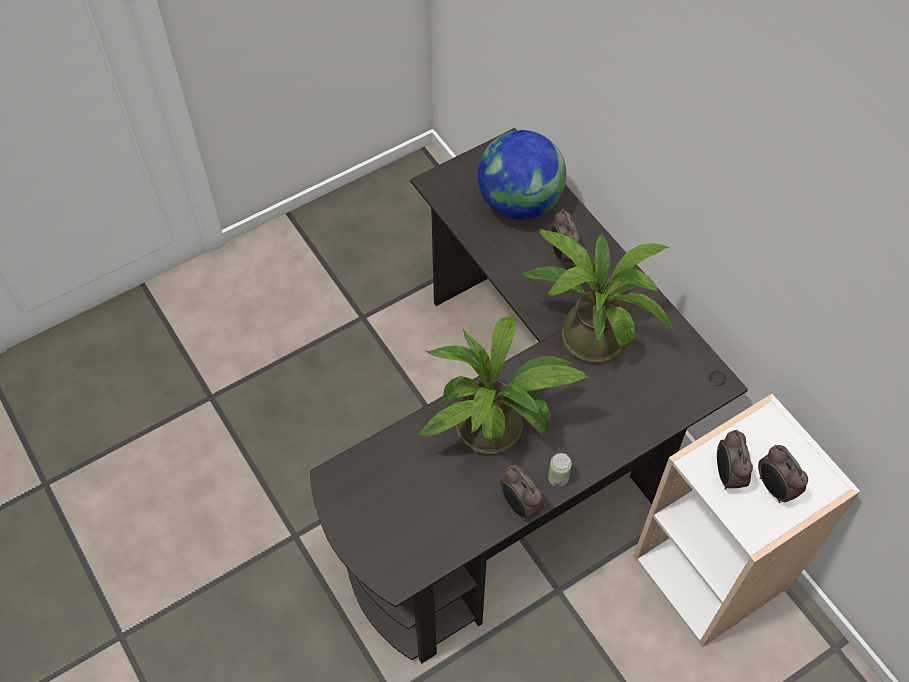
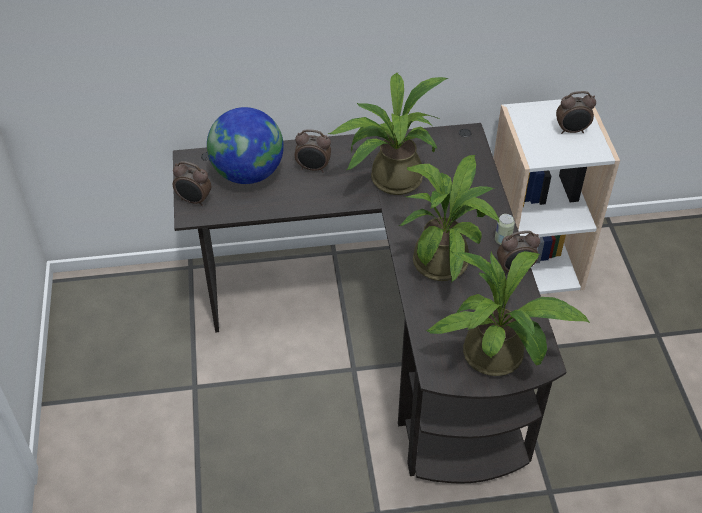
camera: 65 degrees left, 10 degrees down
alarm clock [717,430,753,490] -> alarm clock moved to [173,161,211,206]
none -> potted plant [426,251,591,376]

